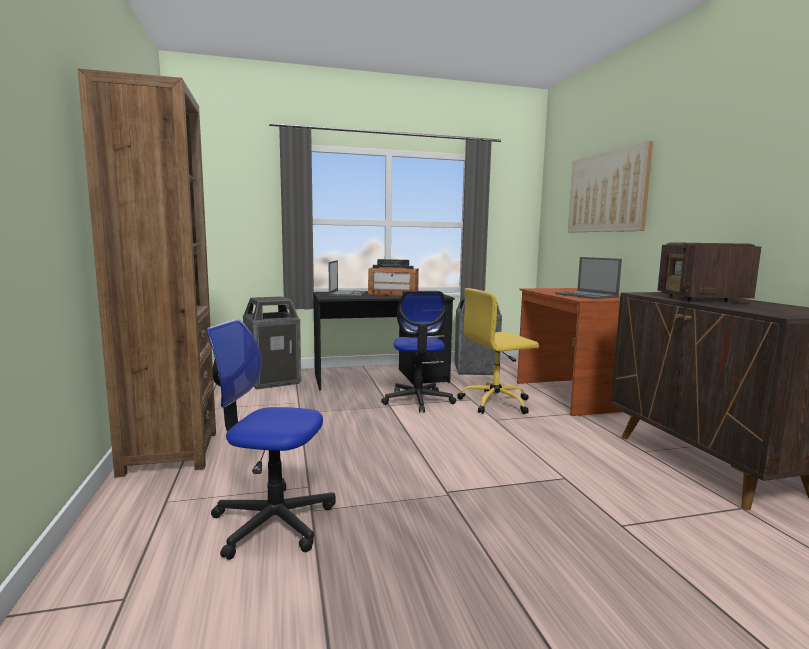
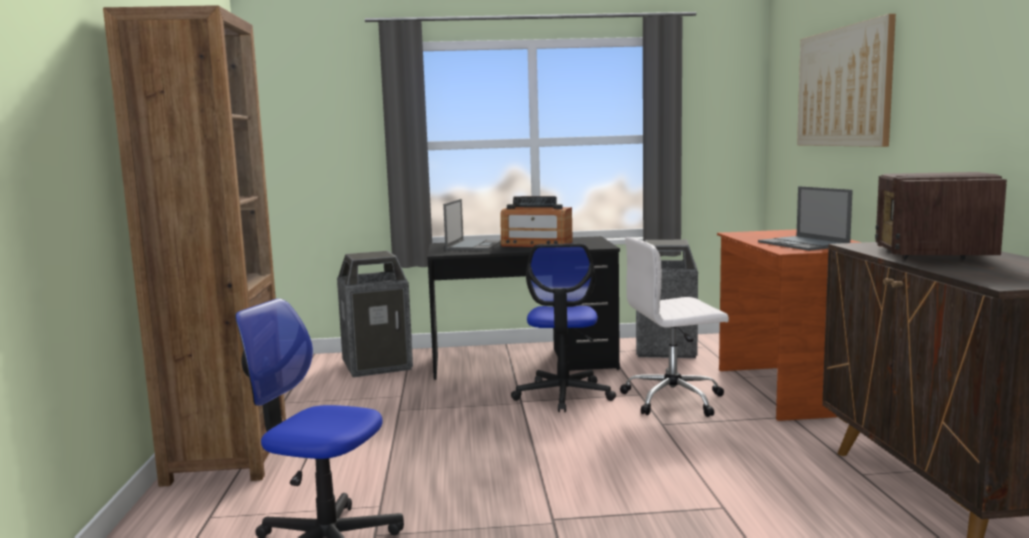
camera: 10 degrees right, 0 degrees up
yellow office chair [457,288,539,414] -> white office chair [620,237,729,417]

